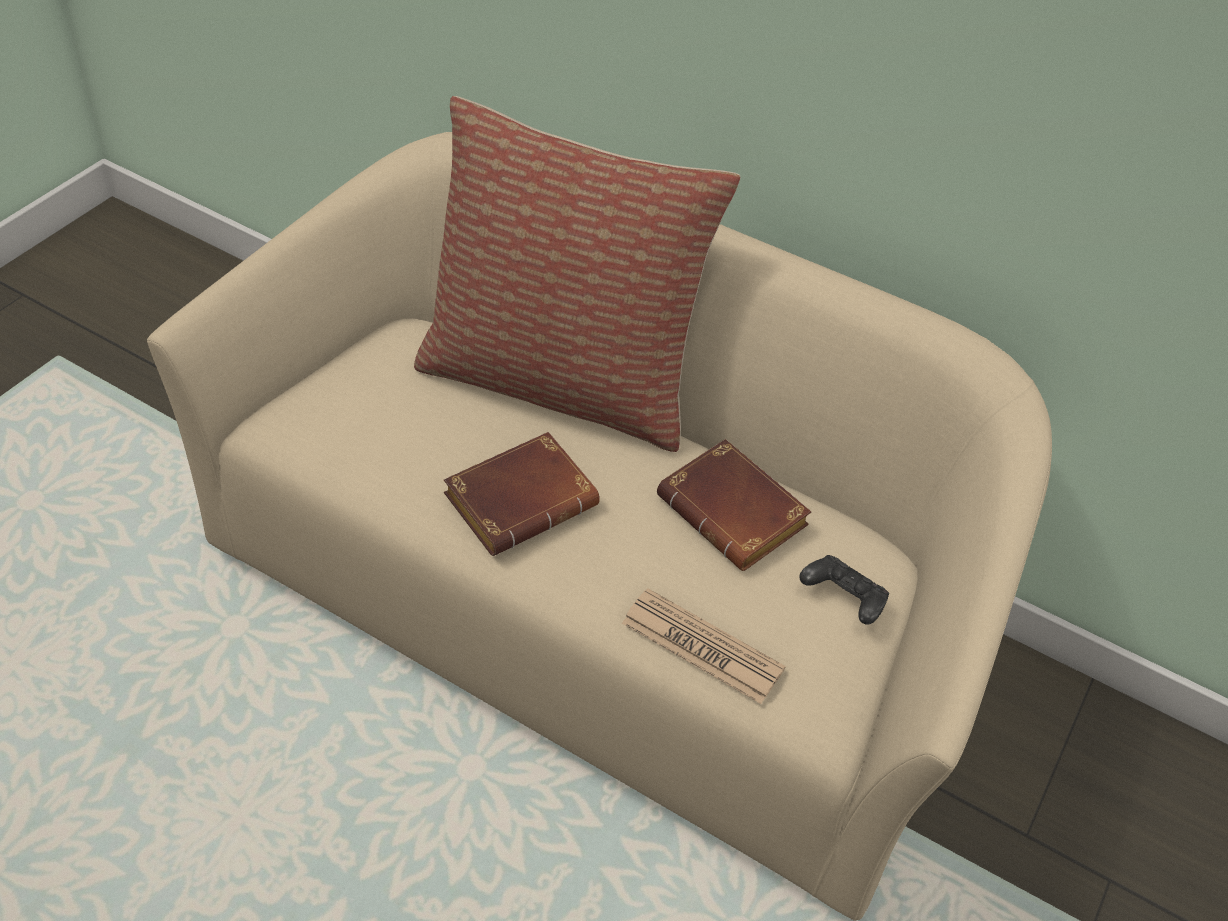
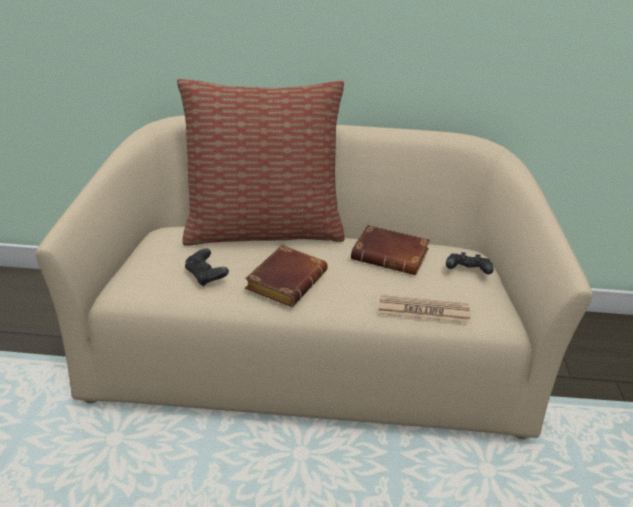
camera: 25 degrees left, 15 degrees down
none -> black game controller [185,248,229,287]

